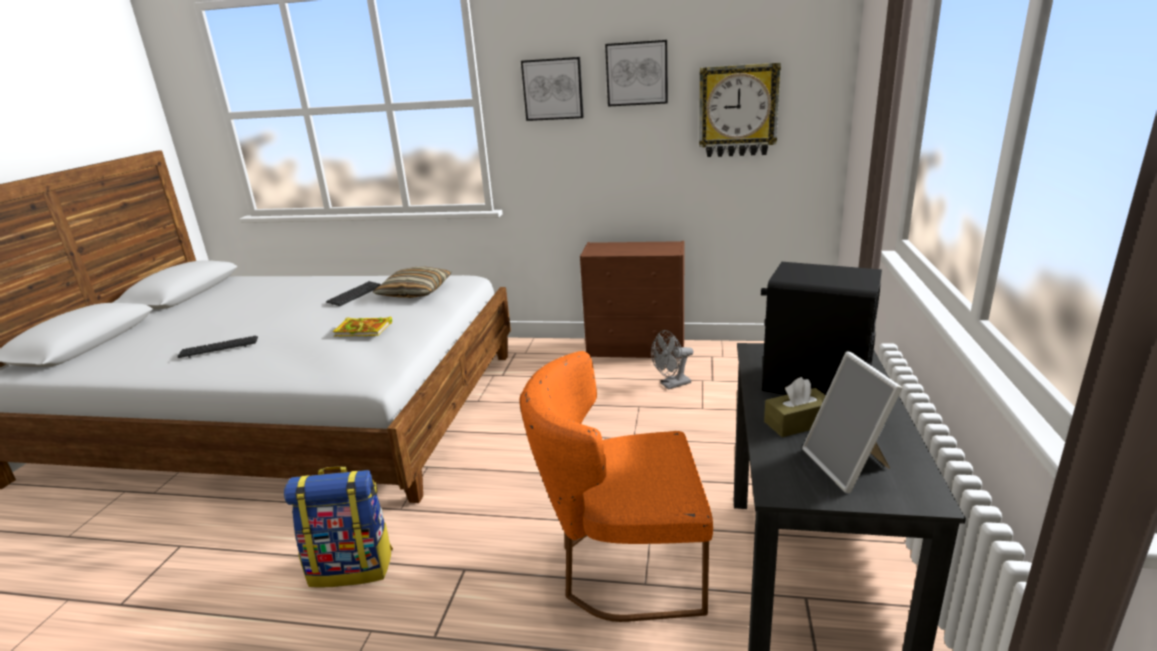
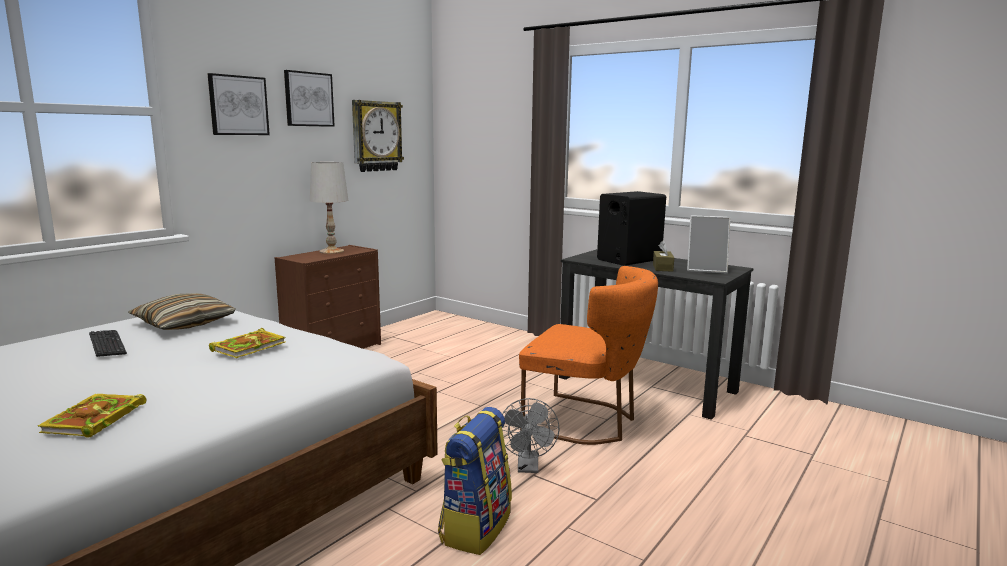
camera: 65 degrees left, 10 degrees down
keyboard [177,336,258,358] -> book [38,394,146,438]
orange chair [519,351,713,622] -> orange chair turned 90 degrees counterclockwise [519,266,658,445]
grey fan [651,330,693,390] -> grey fan moved to [503,398,559,473]
none -> white table lamp [310,162,348,254]

